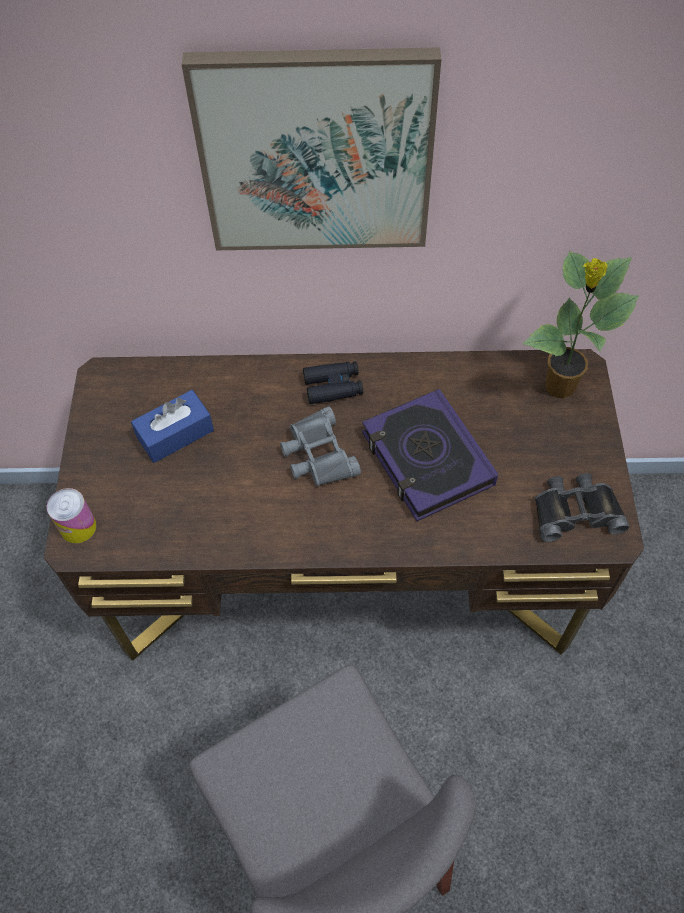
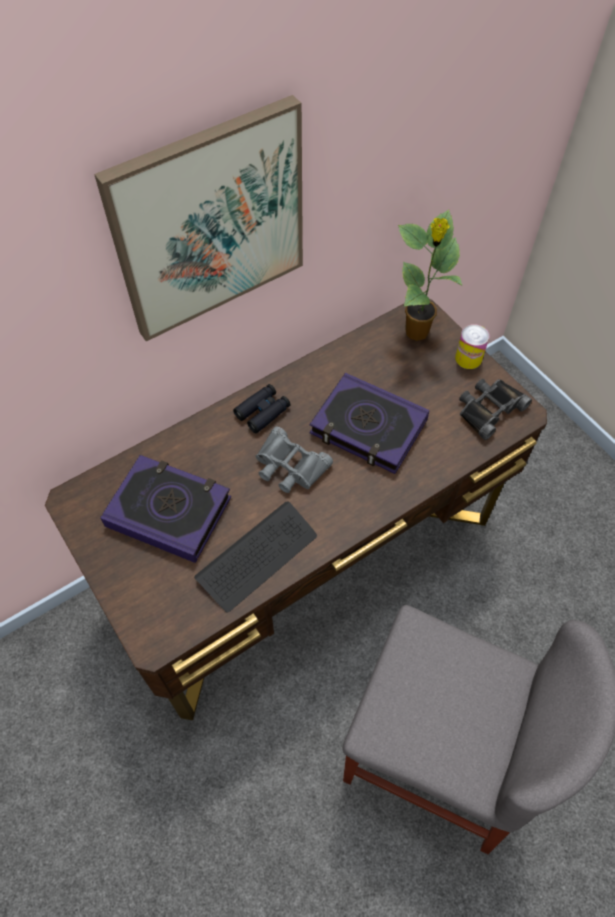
camera: 35 degrees left, 0 degrees up
can [47,488,96,544] -> can moved to [455,324,489,369]
blue tissue box [131,390,214,463] -> book [100,455,231,563]
none -> keyboard [194,501,317,613]

